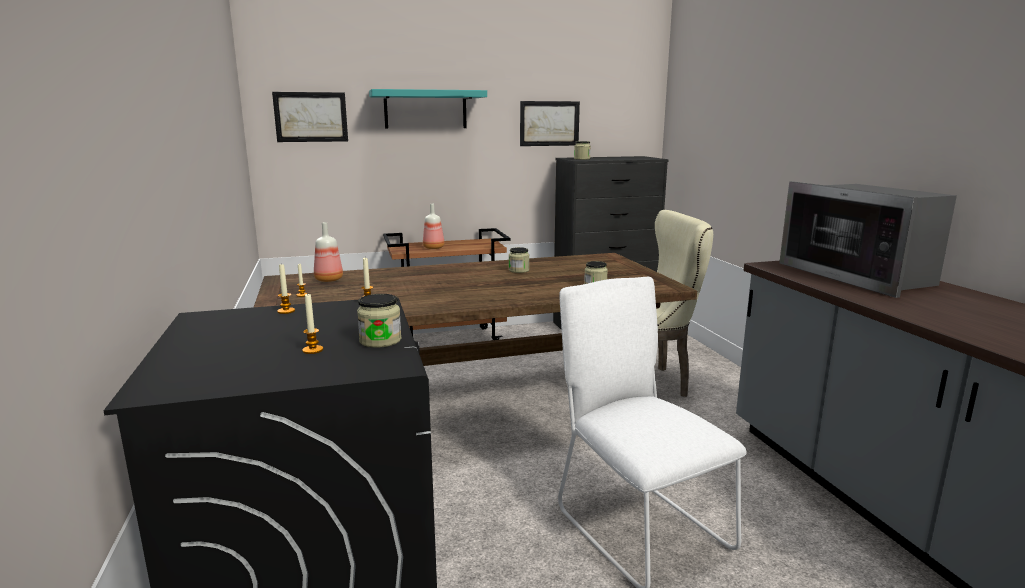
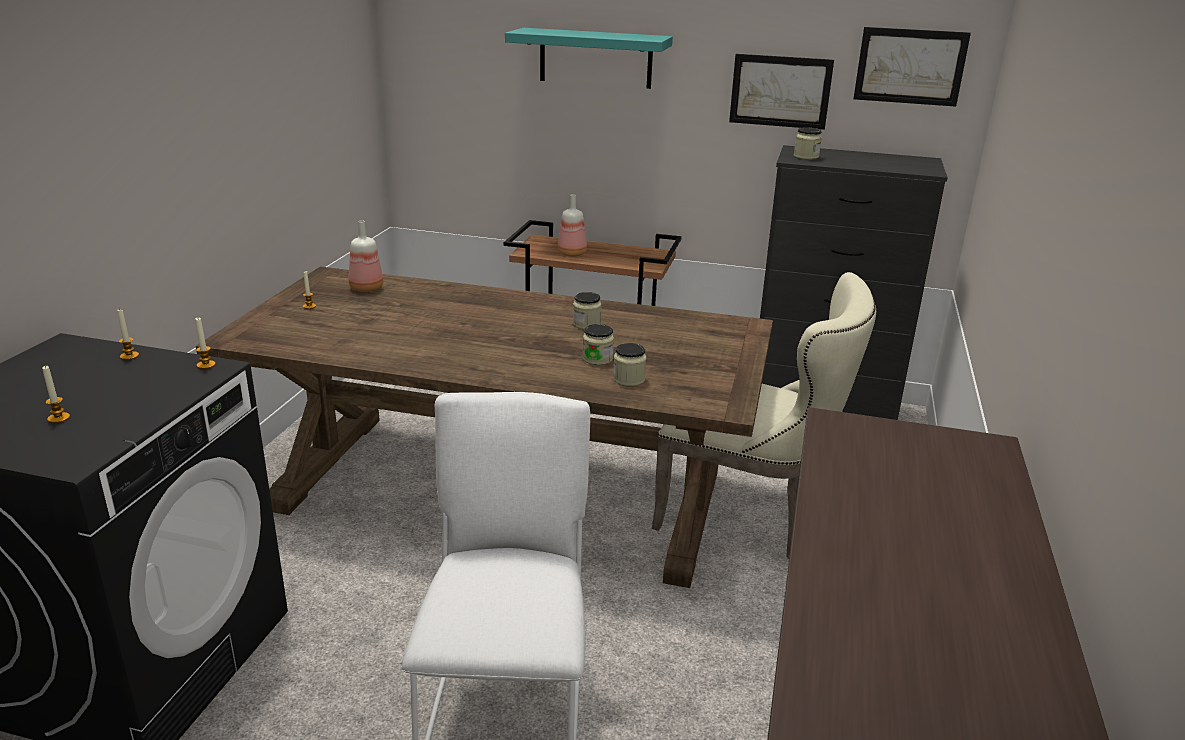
camera: 30 degrees right, 10 degrees up
picture [272,92,348,142] -> picture moved to [853,27,971,107]
jar [357,294,401,348] -> jar moved to [582,324,614,365]
microwave [779,181,957,298] -> none

